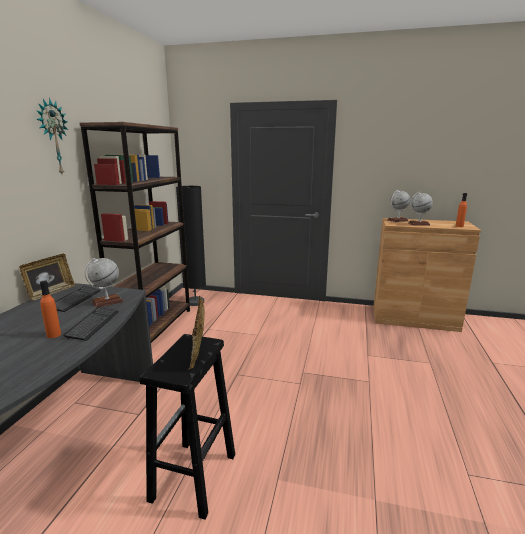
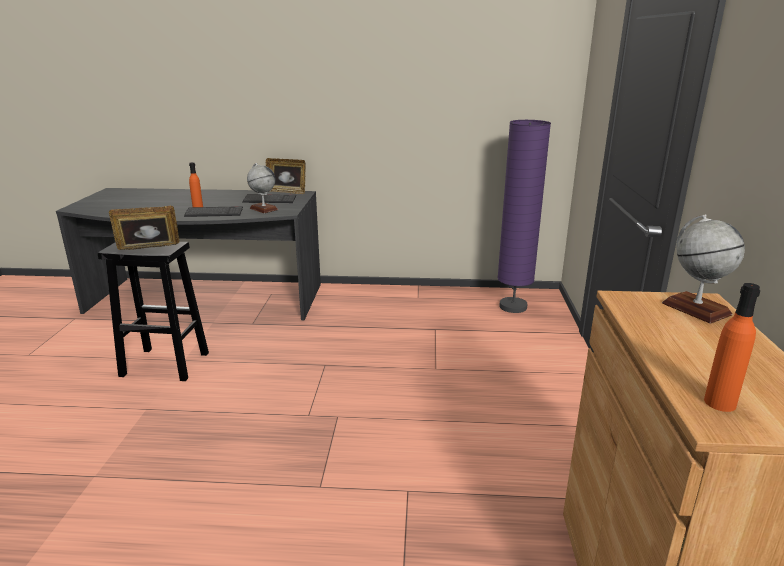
camera: 80 degrees right, 5 degrees up
wall clock [36,98,68,174] -> none
brown bookcase [80,122,190,343] -> none
black floor lamp [176,186,206,306] -> purple floor lamp [497,120,551,313]
globe [408,192,433,226] -> none

